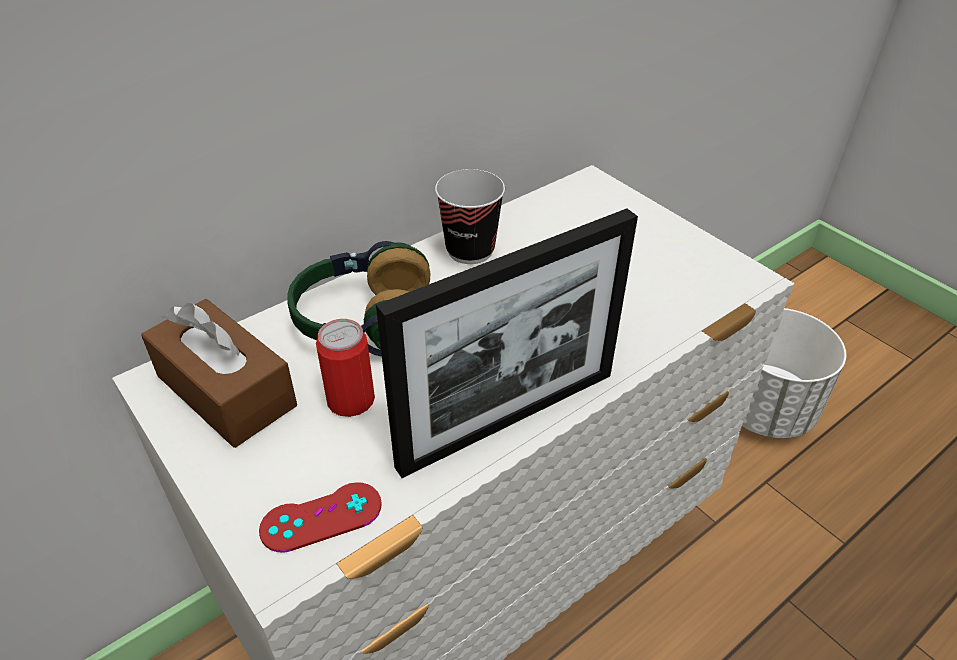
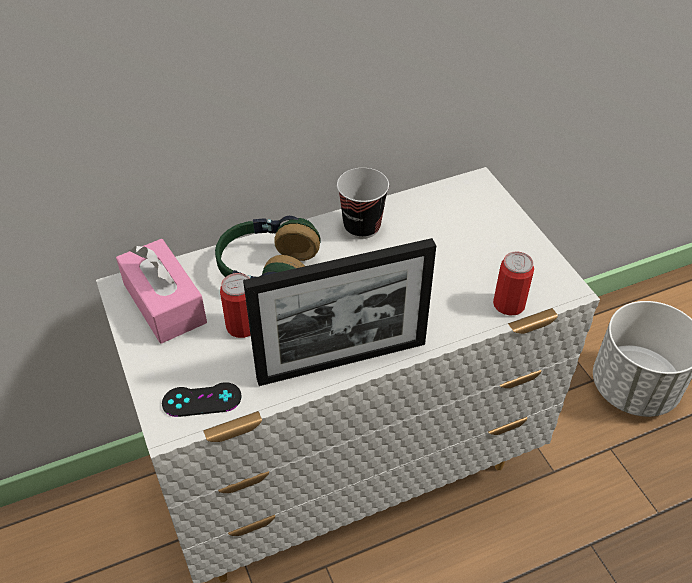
camera: 15 degrees right, 5 degrees up
brown tissue box [141,299,297,448] -> pink tissue box [116,239,207,344]
red game controller [259,482,382,553] -> black game controller [162,382,242,417]
none -> can [493,251,534,315]

